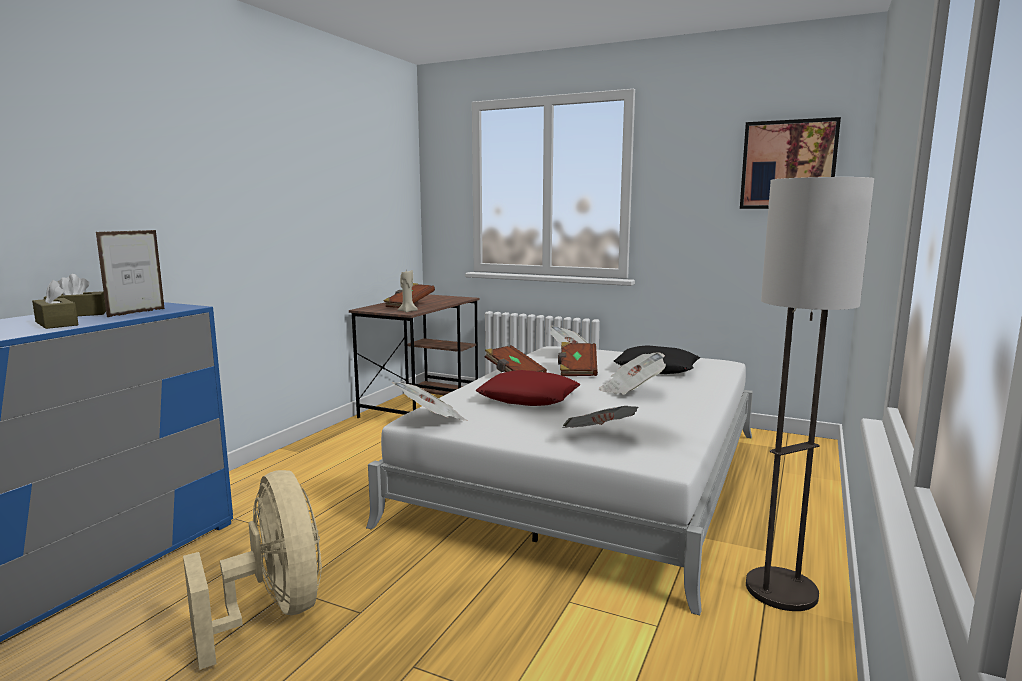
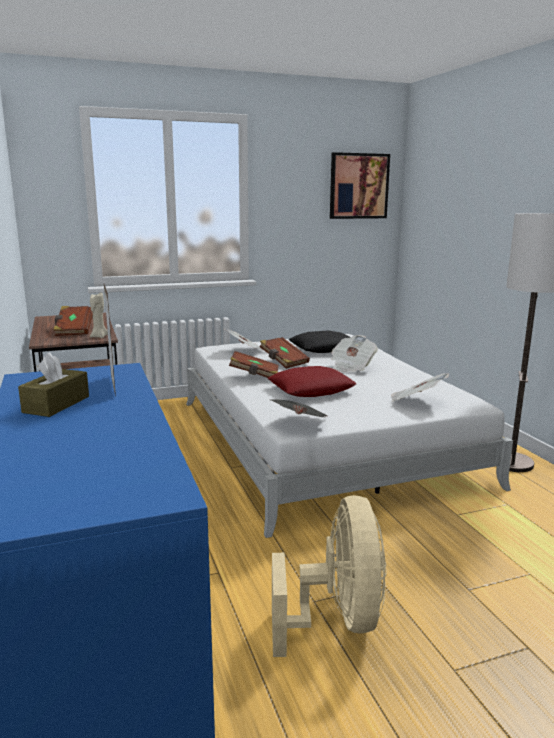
camera: 45 degrees left, 5 degrees up
brown tissue box [32,280,78,329] -> none
beige fan [183,470,322,670] -> beige fan turned 75 degrees clockwise [272,495,386,657]

